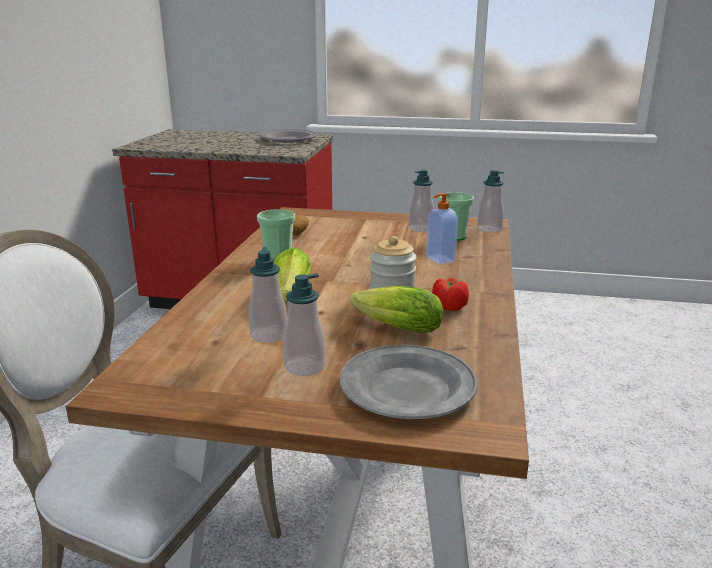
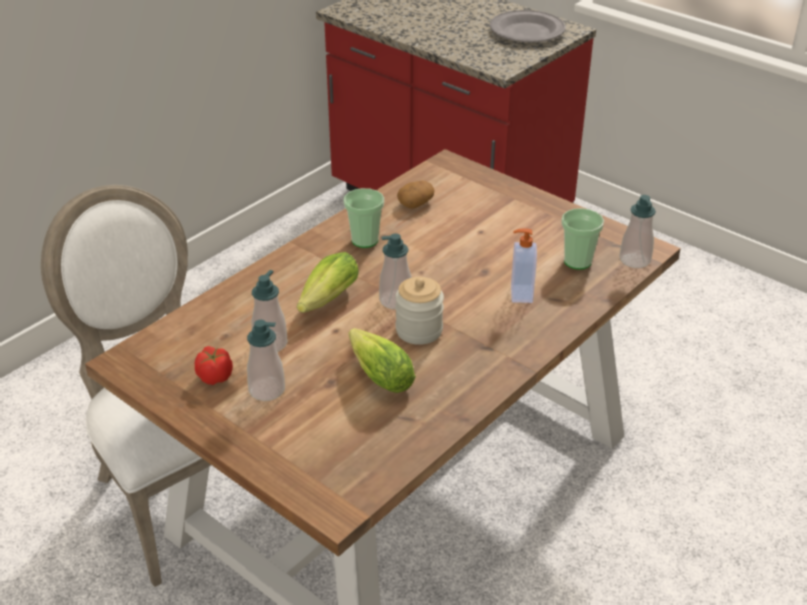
camera: 30 degrees right, 15 degrees up
grey plate [340,345,478,419] -> none
soap dispenser [409,170,434,232] -> soap dispenser moved to [379,234,412,309]
tomato [432,278,469,311] -> tomato moved to [195,346,233,385]

